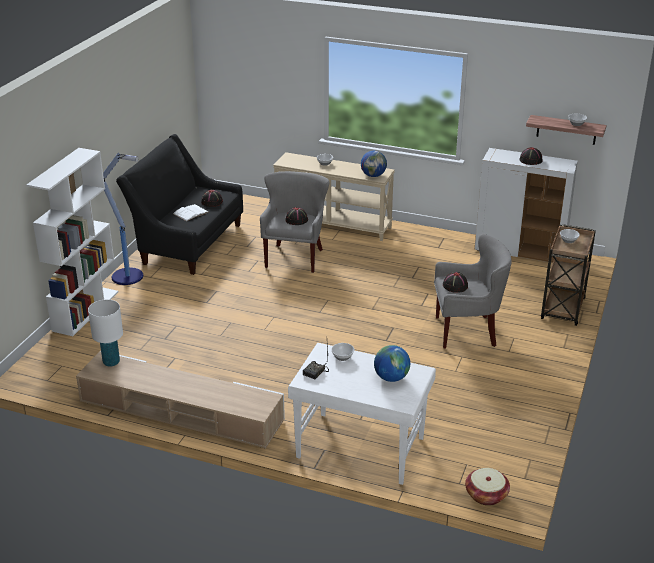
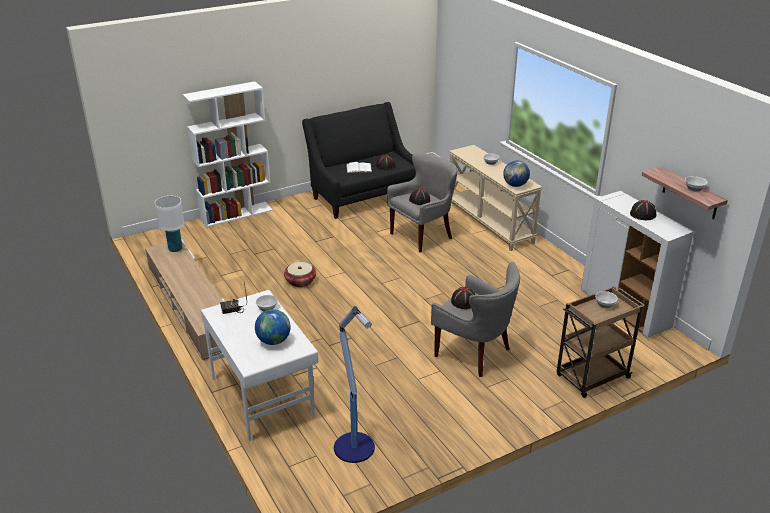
camera: 40 degrees right, 0 degrees up
floor lamp [103,153,143,285] -> floor lamp moved to [334,306,375,463]
basket [465,468,510,506] -> basket moved to [284,262,316,287]

